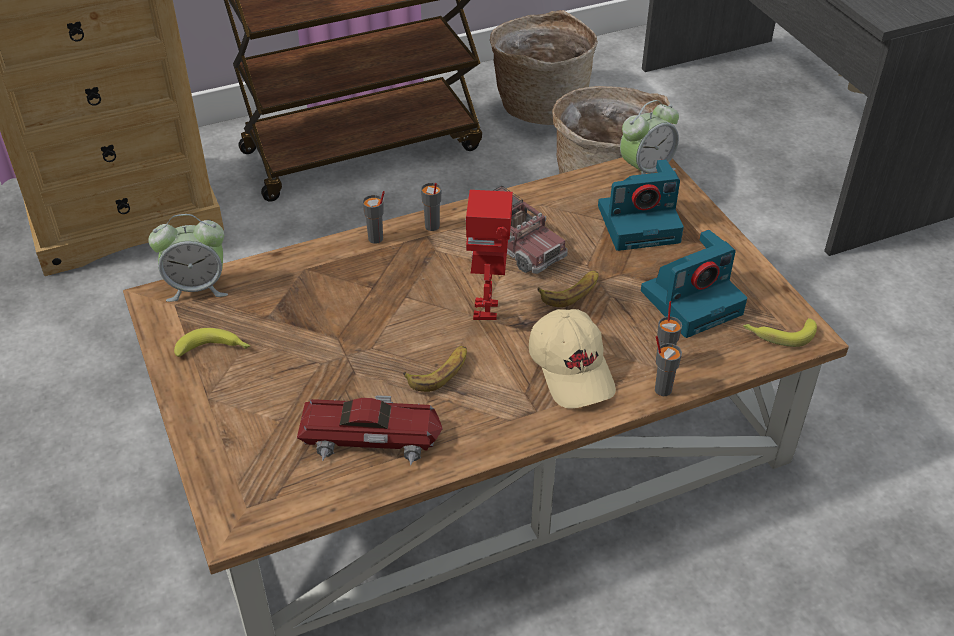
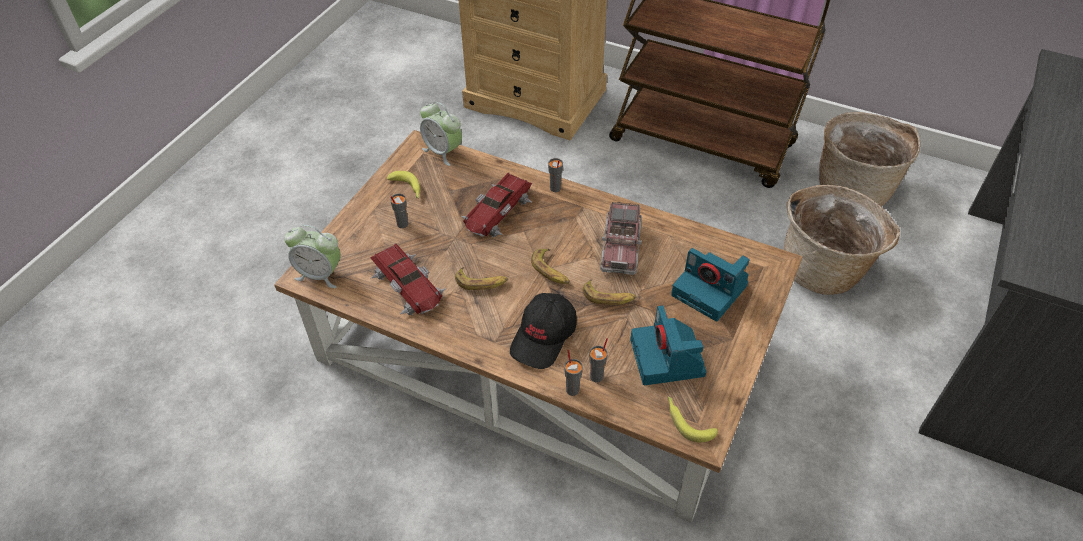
camera: 50 degrees right, 5 degrees up
grey cup [421,183,441,231] -> grey cup moved to [390,194,408,228]
toy robot [466,190,513,320] -> banana [531,249,570,284]
beige cap [529,309,616,409] -> black cap [510,293,577,369]
alarm clock [620,100,679,175] -> alarm clock moved to [284,225,341,288]
camera [641,230,747,338] -> camera turned 60 degrees clockwise [630,305,706,385]
none -> toy car [462,172,533,237]

